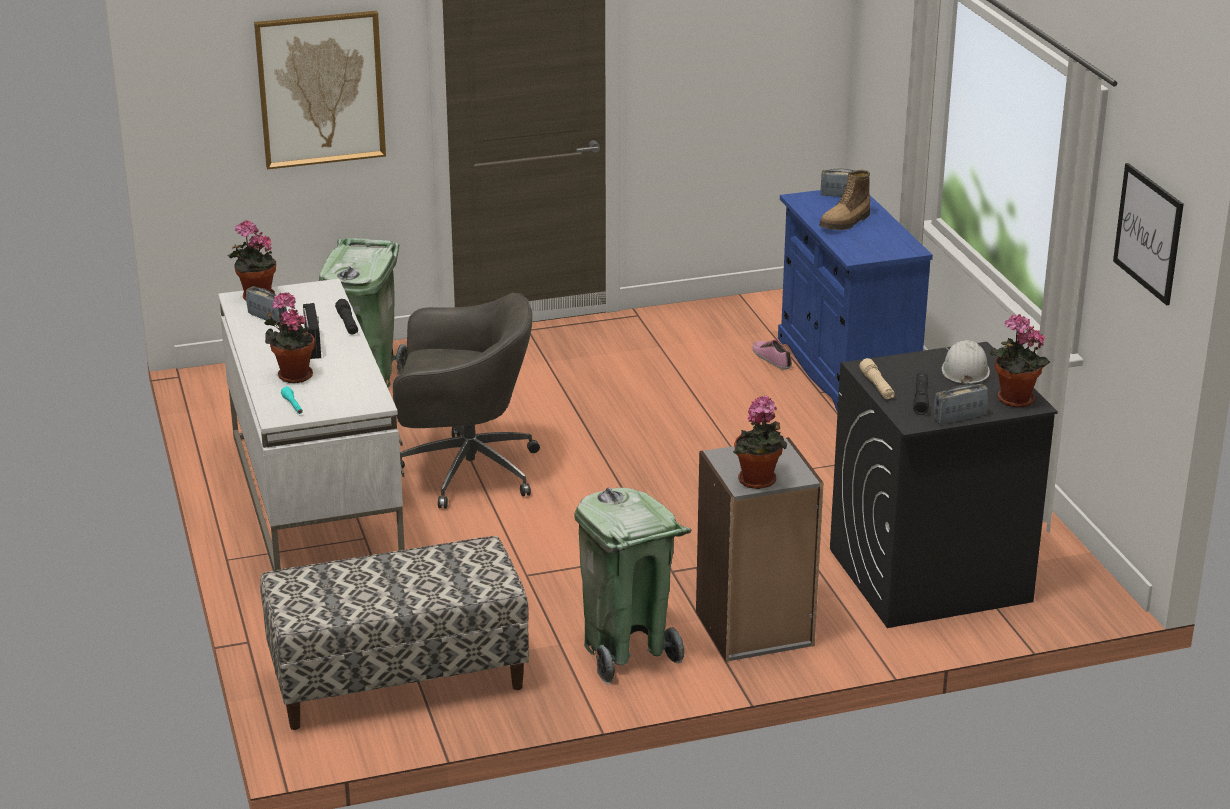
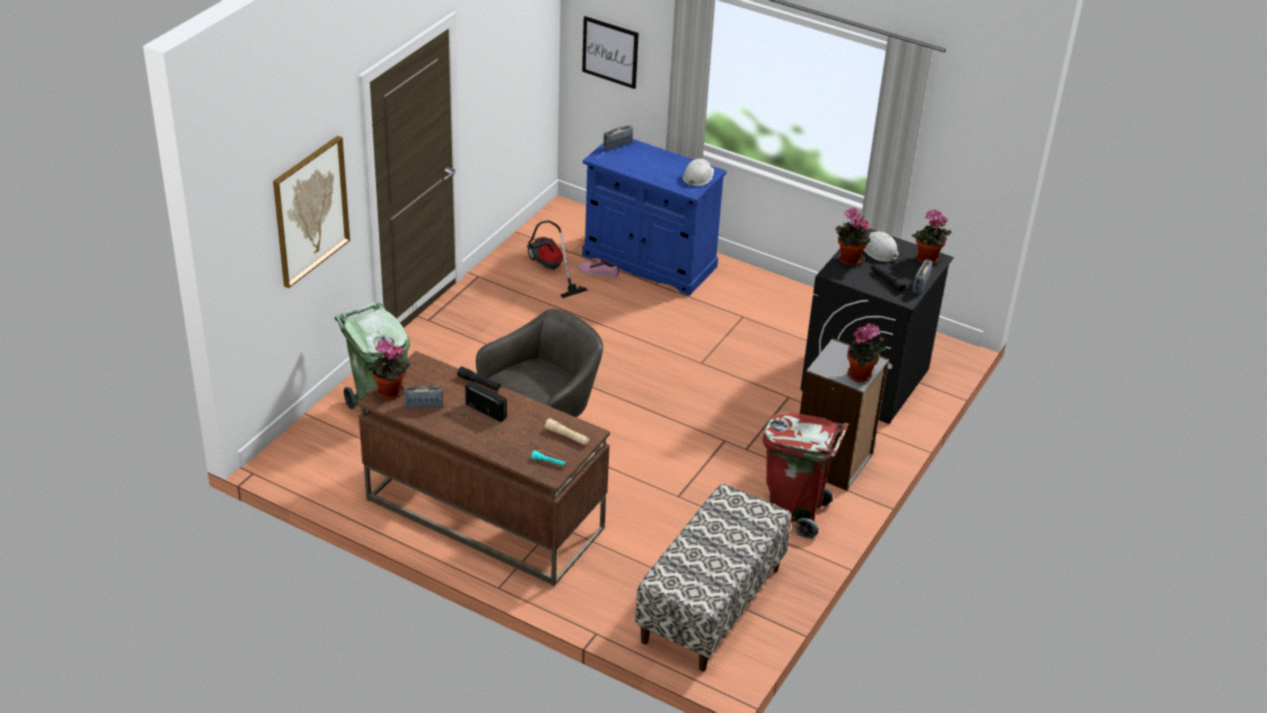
camera: 45 degrees left, 10 degrees up
white desk [218,279,405,572] -> brown desk [358,351,610,586]
potted plant [264,293,315,383] -> potted plant moved to [836,208,871,266]
green trash can [574,487,692,685] -> red trash can [763,412,849,540]
boot [819,170,870,230] -> none
beige flashlight [859,358,895,399] -> beige flashlight moved to [545,418,590,446]
picture [1113,163,1184,305] -> picture moved to [582,16,639,89]
none -> vacuum cleaner [526,220,588,298]
none -> white hard hat [683,159,714,186]

